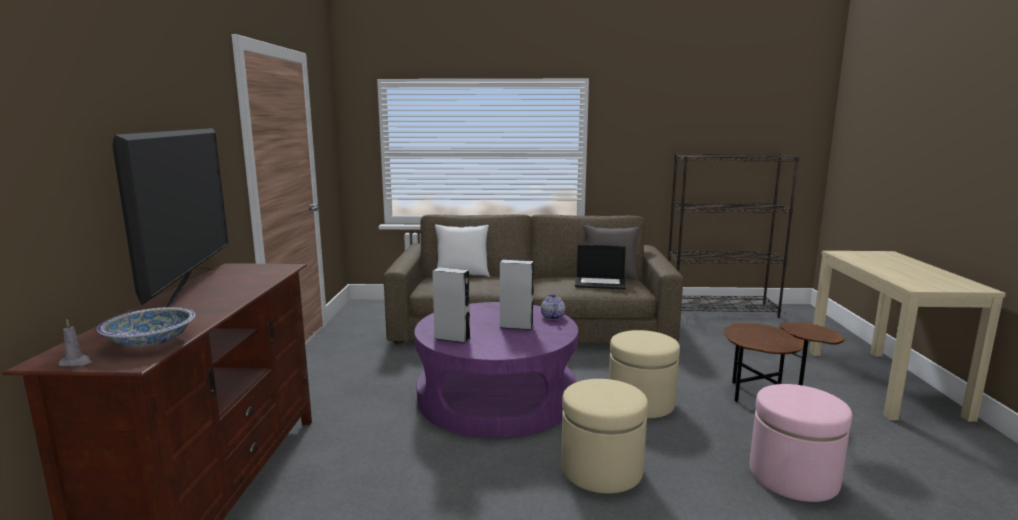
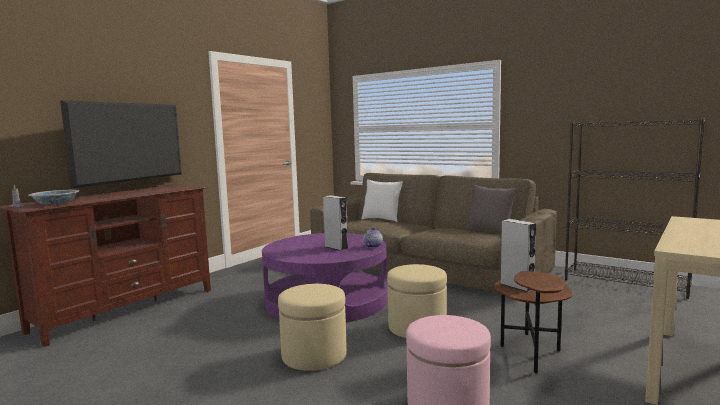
camera: 35 degrees right, 5 degrees down
grey speaker [432,267,471,343] -> grey speaker moved to [501,219,536,292]
laptop [575,245,626,289] -> none

